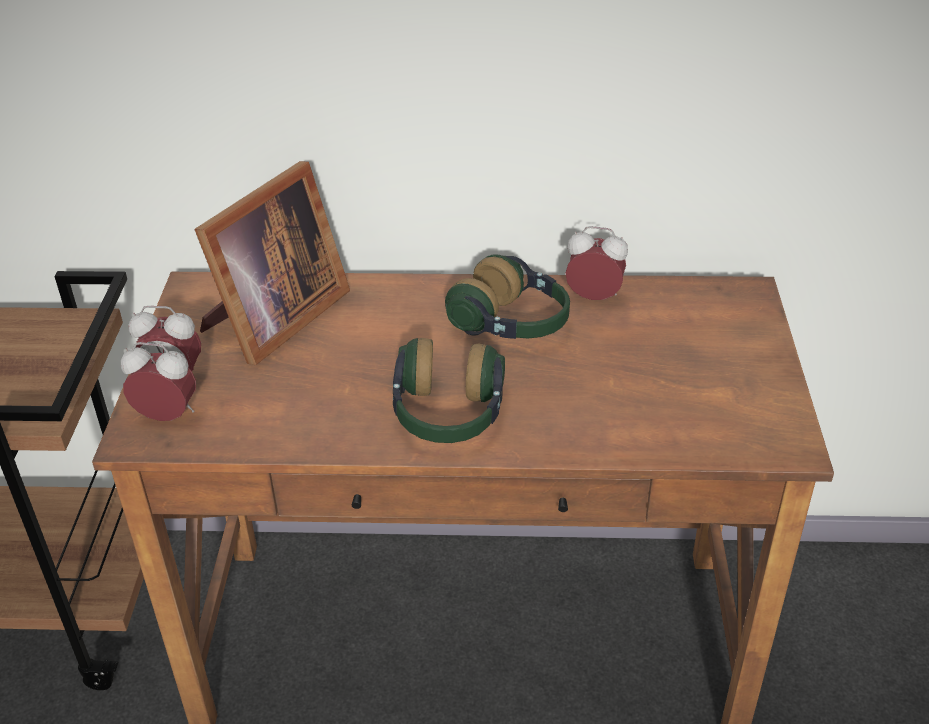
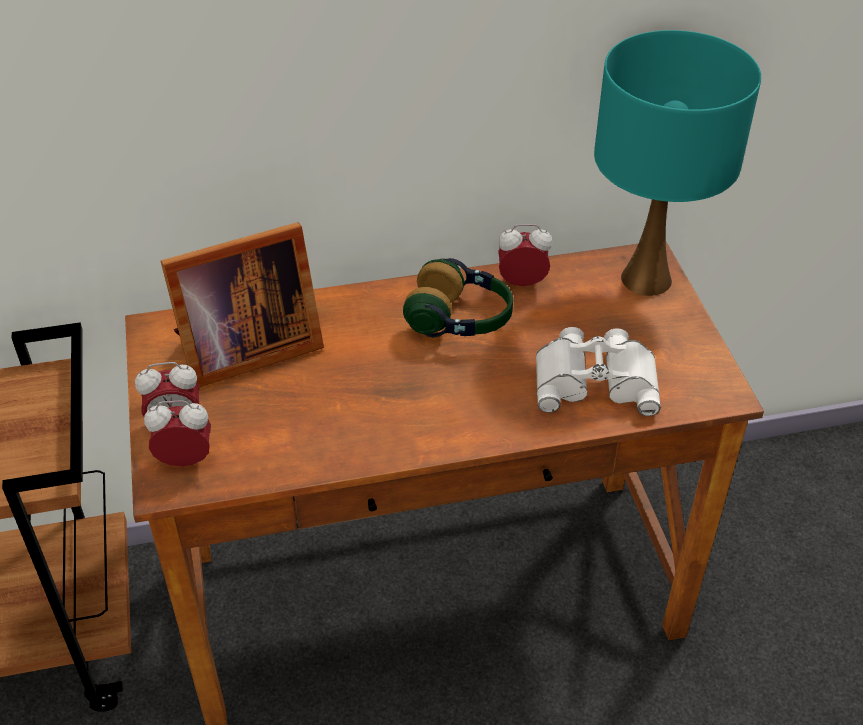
camera: 15 degrees left, 5 degrees up
picture frame [194,161,350,365] -> picture frame turned 45 degrees clockwise [161,222,324,387]
headphones [393,338,505,443] -> none
none -> white binoculars [536,327,661,416]
none -> turquoise table lamp [594,30,761,296]

